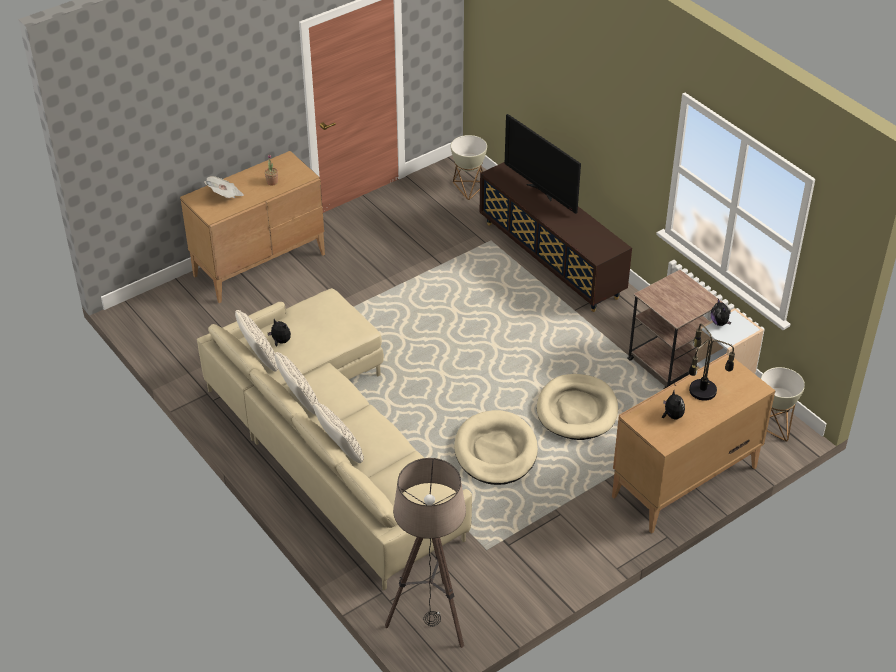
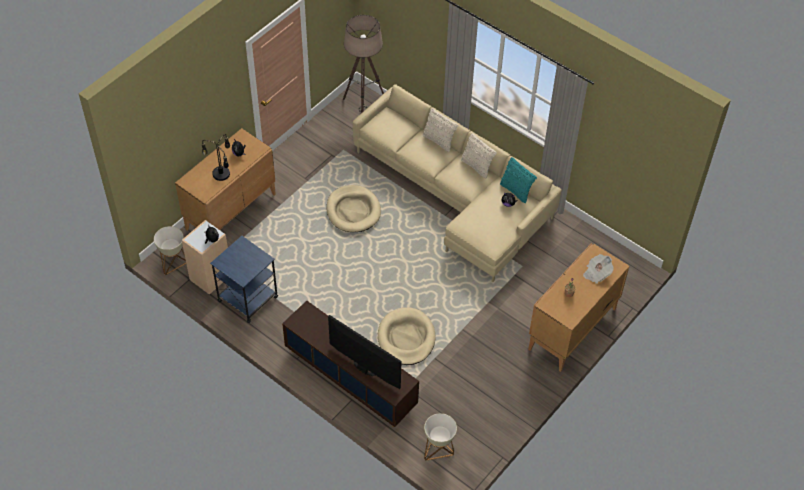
camera: 165 degrees right, 10 degrees up
beige pillow [235,310,278,372] -> turquoise pillow [500,157,537,203]
beige dog bed [537,374,618,440] -> beige dog bed moved to [378,307,436,365]
brown cart [627,270,723,389] -> blue cart [210,236,278,323]

